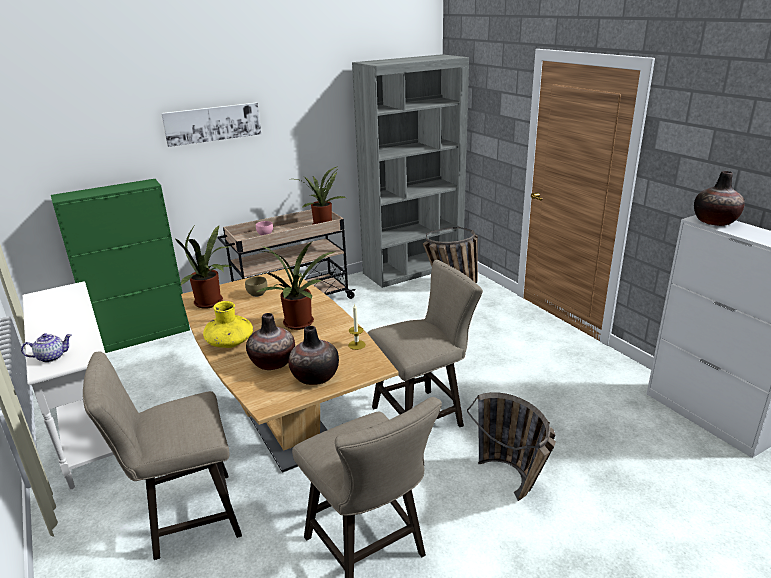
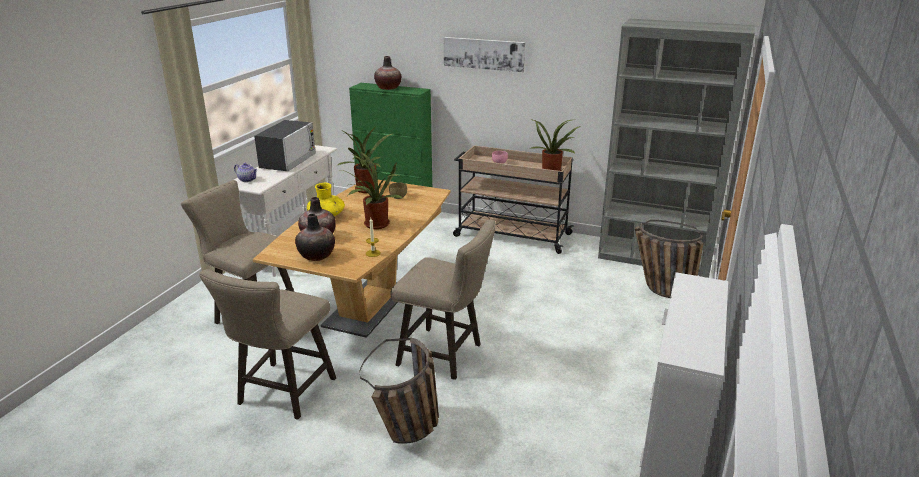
camera: 50 degrees right, 0 degrees up
vase [694,171,745,226] -> vase moved to [374,56,401,90]
none -> microwave [254,120,316,171]

